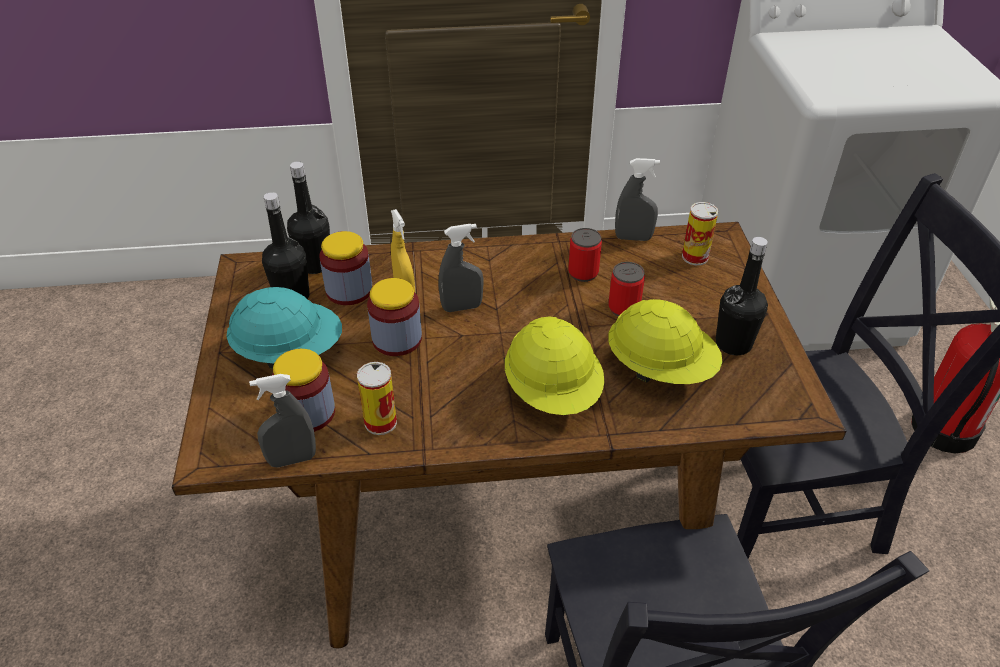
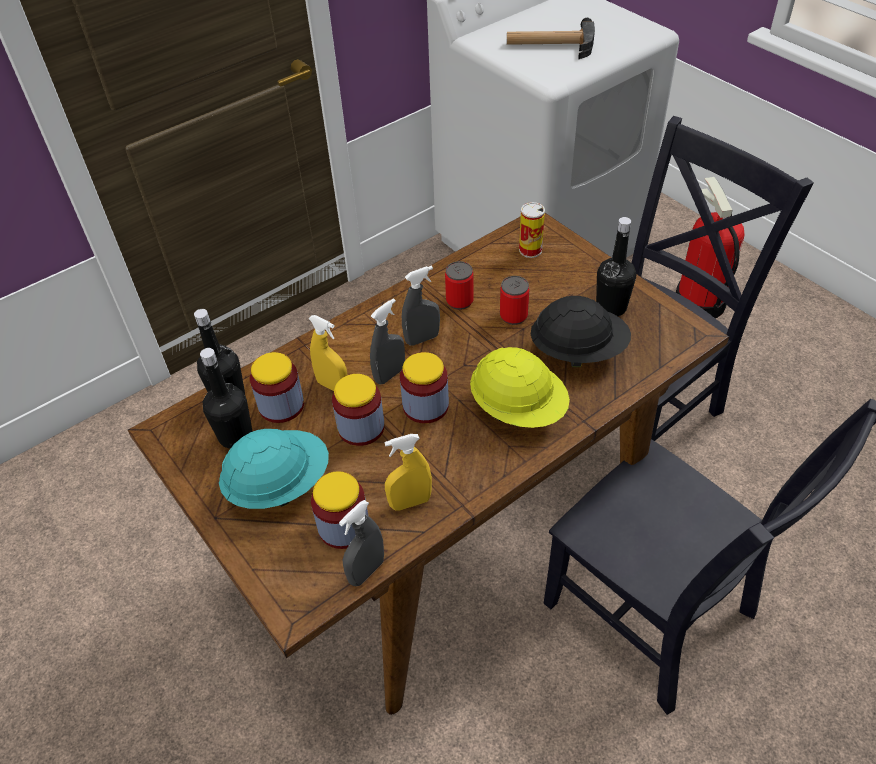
camera: 30 degrees left, 5 degrees up
can [357,362,397,435] -> yellow spray bottle [385,434,432,511]
yellow hard hat [608,299,722,384] -> black hard hat [531,296,631,367]
grey spray bottle [615,158,660,241] -> grey spray bottle moved to [402,265,440,346]
none -> jar [400,352,449,424]
none -> hammer [507,18,595,59]

